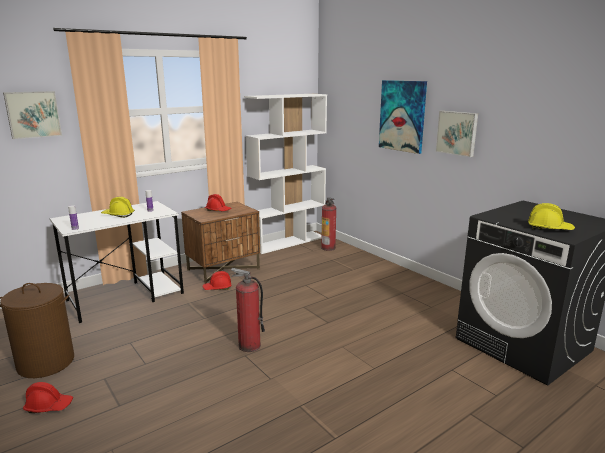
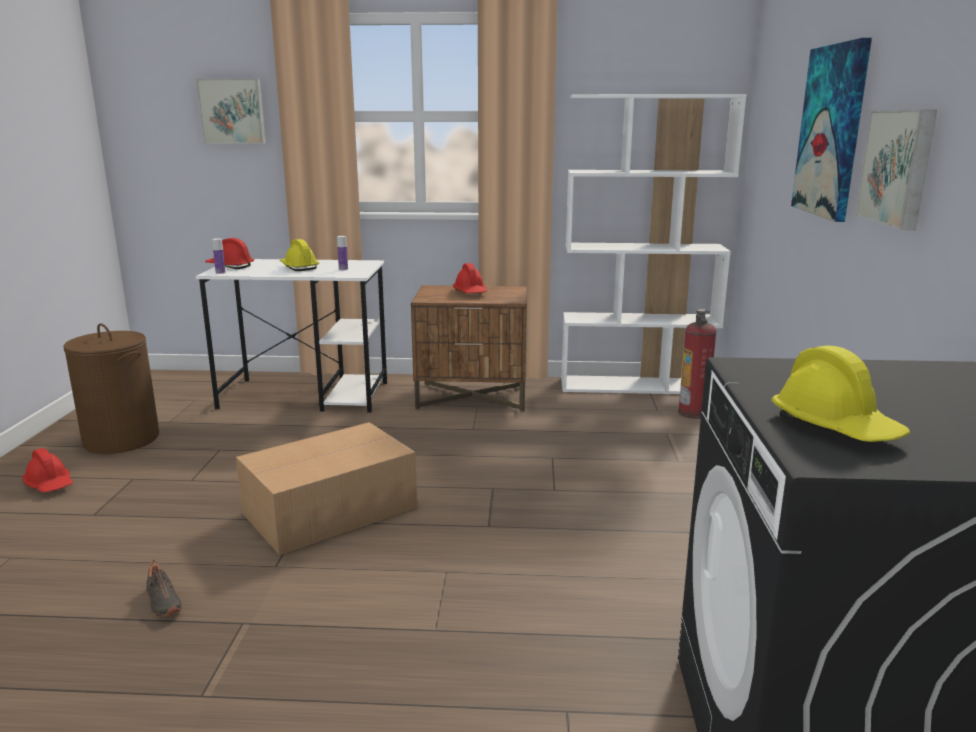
camera: 40 degrees right, 0 degrees up
red hard hat [203,271,232,290] -> red hard hat moved to [205,238,254,269]
fire extinguisher [231,268,265,352] -> cardboard box [236,422,417,555]
none -> black shoe [146,560,182,617]

